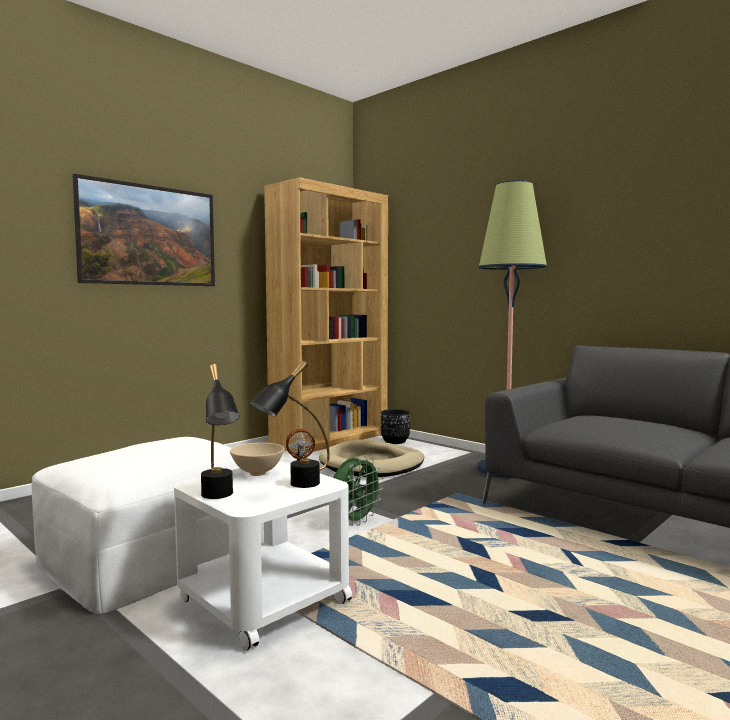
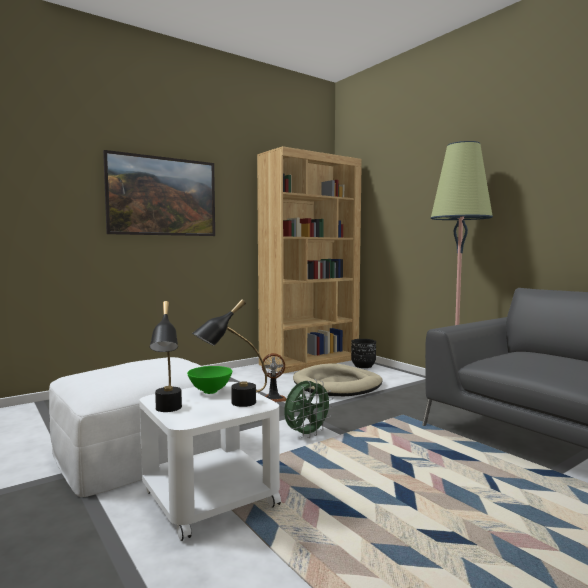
camera: 10 degrees right, 0 degrees up
beige bowl [230,443,284,476] -> green bowl [187,366,233,394]

